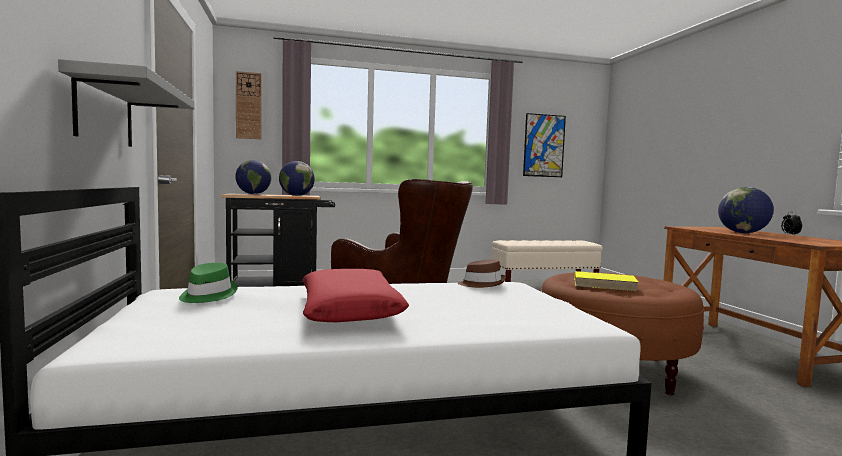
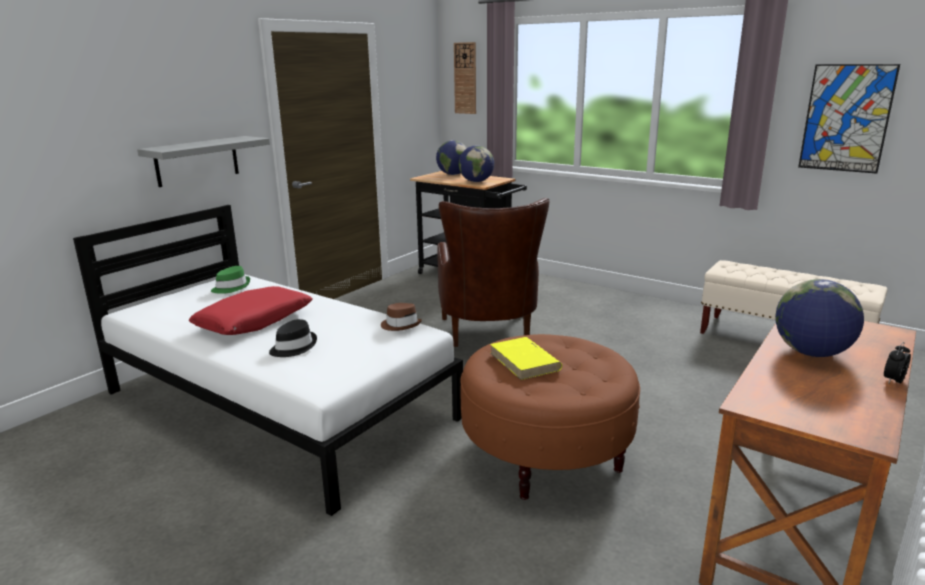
camera: 50 degrees right, 15 degrees up
none -> black hat [269,319,317,357]

